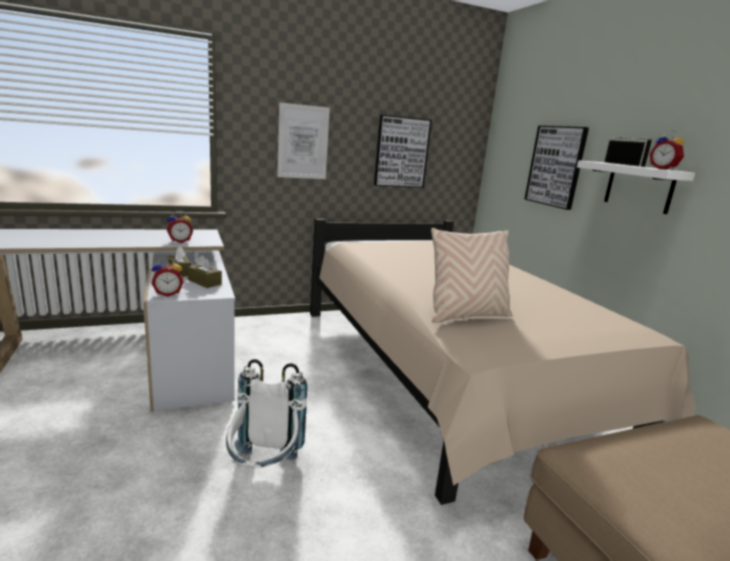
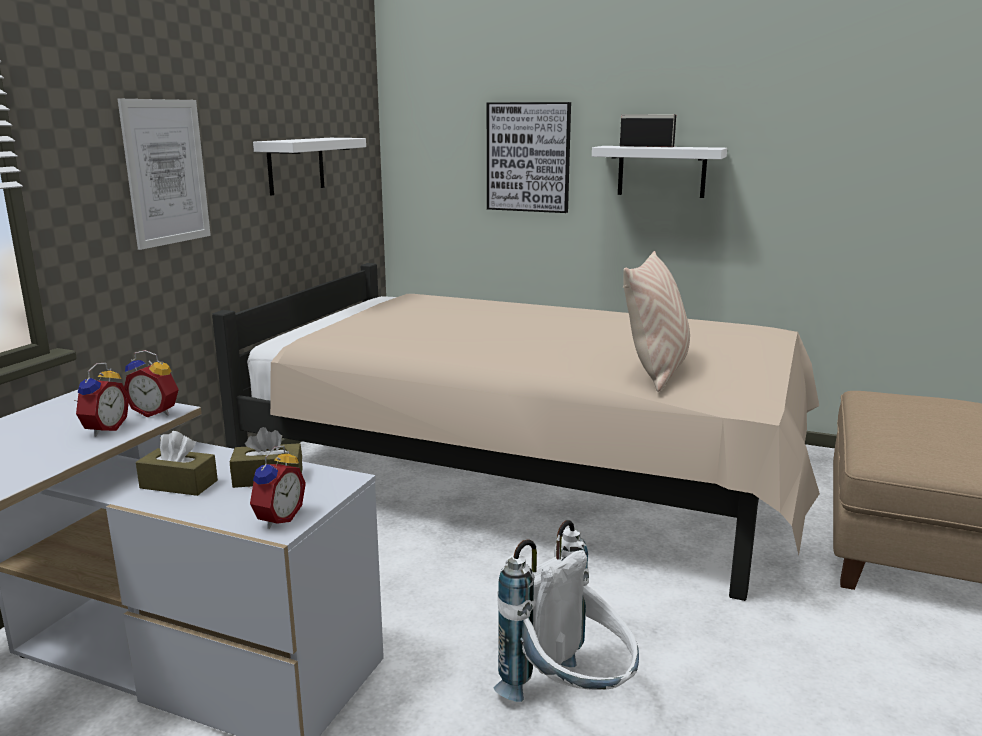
camera: 45 degrees left, 0 degrees up
picture [374,115,432,188] -> white shelf [253,138,366,196]
alarm clock [650,130,685,170] -> alarm clock moved to [124,350,179,417]

